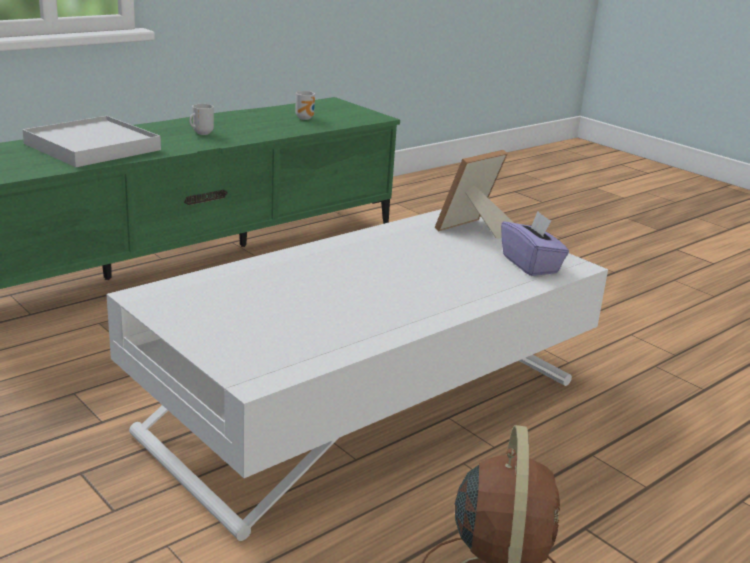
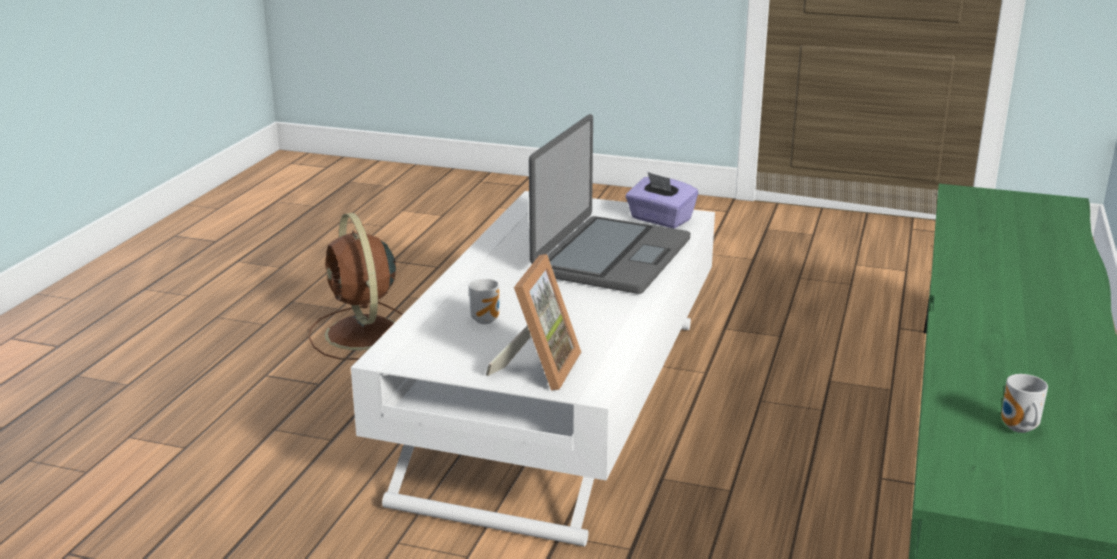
camera: 150 degrees right, 0 degrees up
white tray [22,116,161,167] -> none
mug [189,104,214,135] -> mug moved to [469,279,499,324]
purple tissue box [501,211,569,276] -> purple tissue box moved to [626,172,699,229]
none -> laptop [529,114,690,294]

